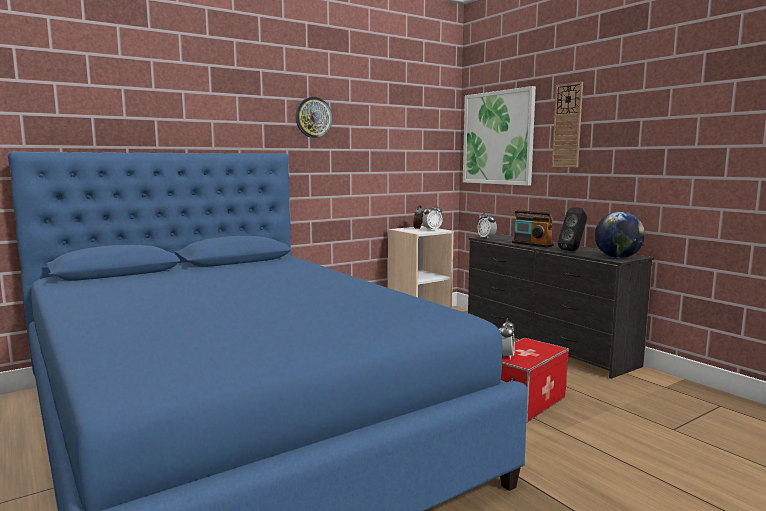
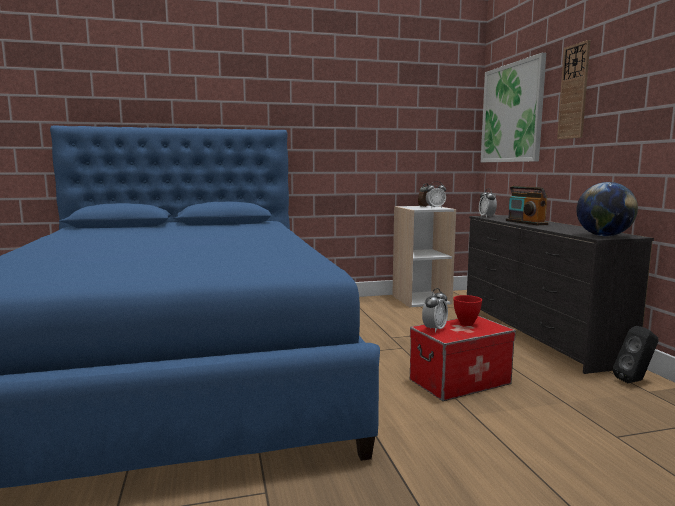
camera: 20 degrees right, 0 degrees up
wall clock [295,97,333,138] -> none
black speaker [558,208,587,251] -> black speaker moved to [613,326,659,383]
none -> red bowl [453,295,482,326]

